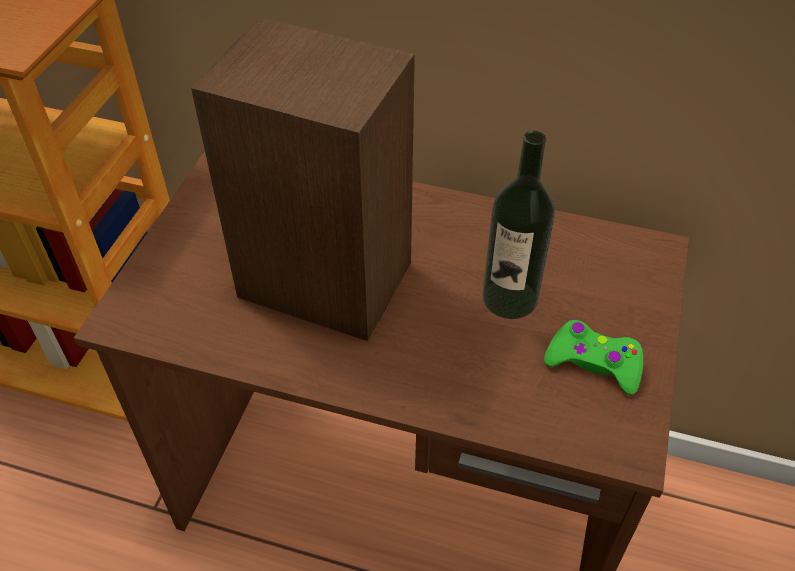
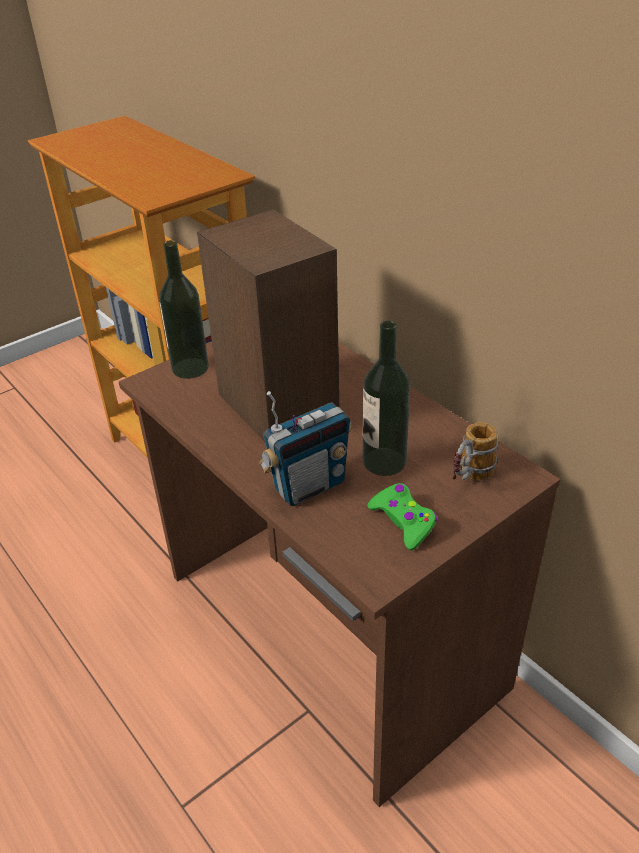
camera: 35 degrees right, 10 degrees down
none -> bottle [159,240,209,379]
none -> radio [259,391,352,506]
none -> mug [452,423,498,480]

